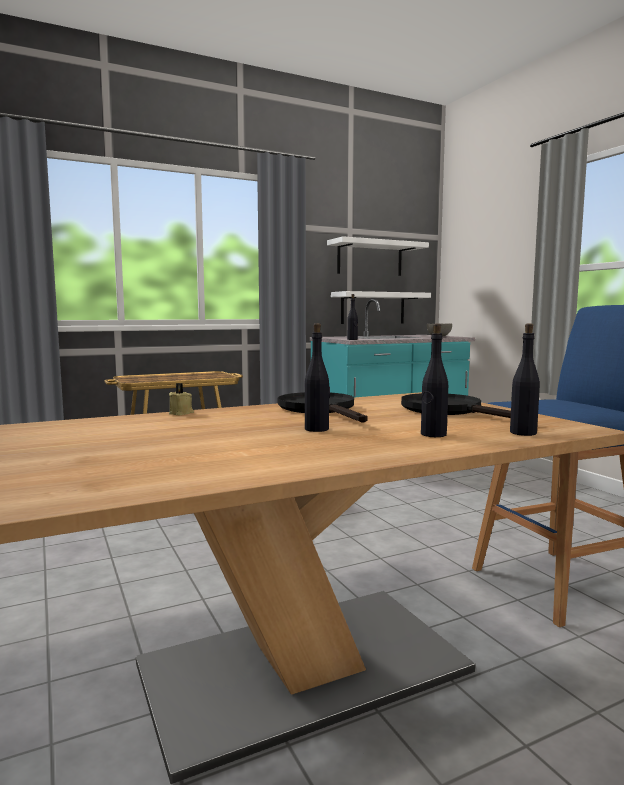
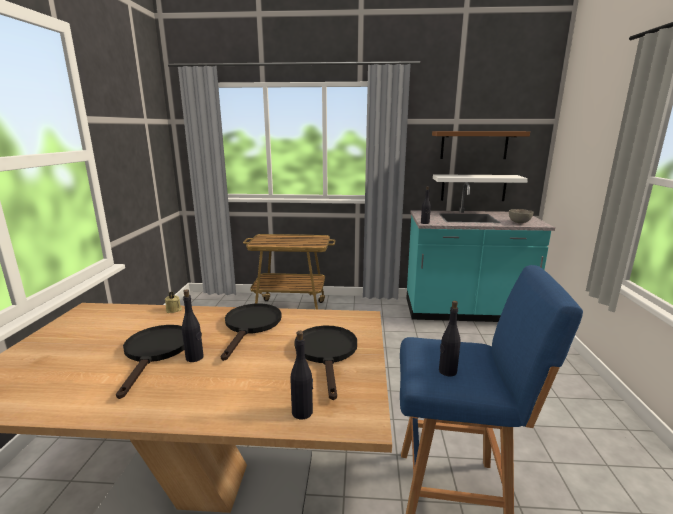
camera: 30 degrees right, 10 degrees up
white shelf [327,236,429,276] -> brown shelf [432,131,530,159]
black bottle [421,324,448,437] -> black bottle moved to [439,301,461,376]
none -> black frying pan [116,325,184,399]

